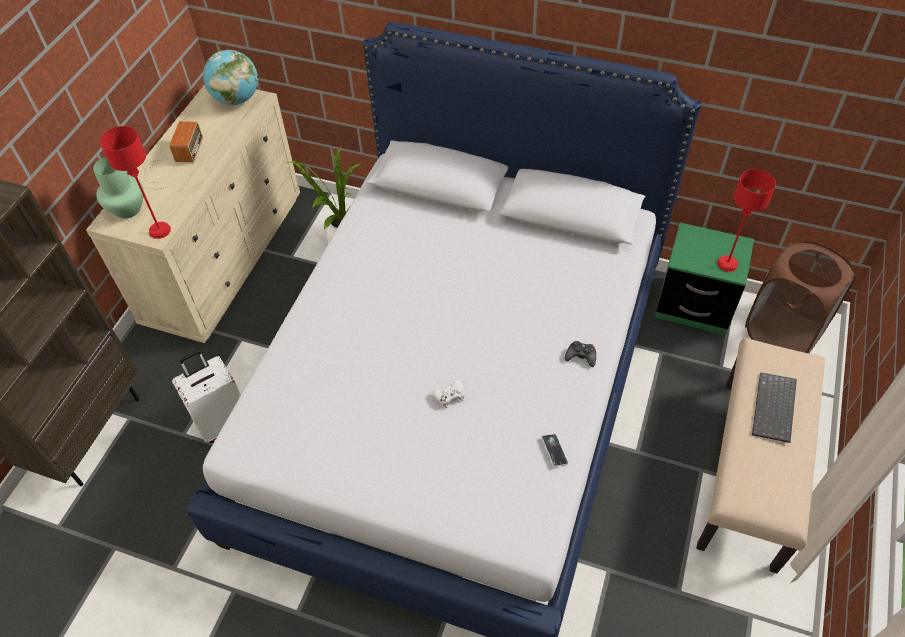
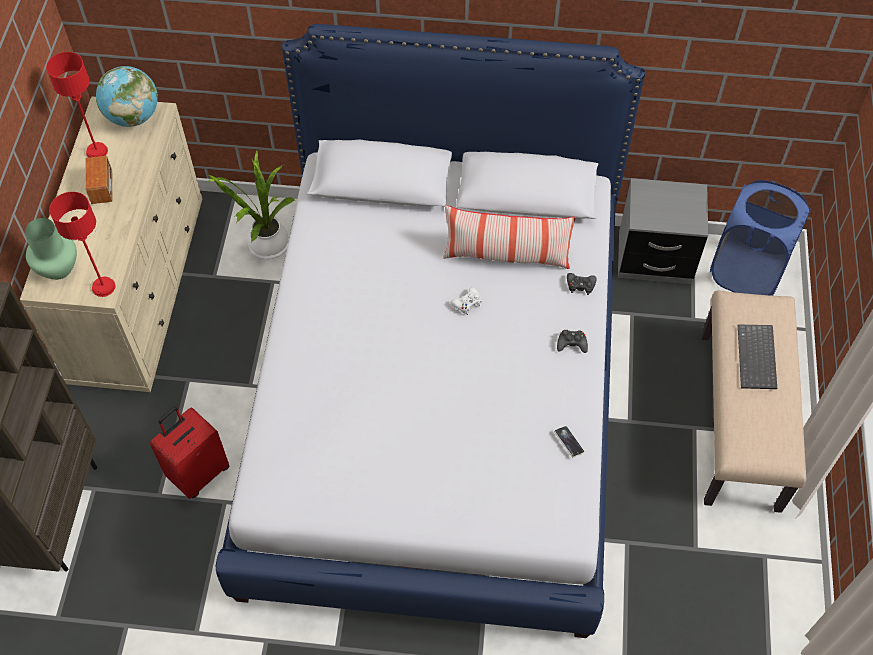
camera: 15 degrees left, 5 degrees up
white suitcase [172,350,241,443] -> red suitcase [150,406,229,499]
white game controller [432,380,465,408] -> white game controller moved to [450,287,482,315]
green nightstand [655,223,754,335] -> grey nightstand [618,178,708,284]
red table lamp [717,169,776,272] -> red table lamp moved to [46,52,108,158]
brown laundry basket [745,241,857,353] -> blue laundry basket [710,180,811,296]
none -> pillow [443,205,575,269]
none -> black game controller [567,273,597,295]

